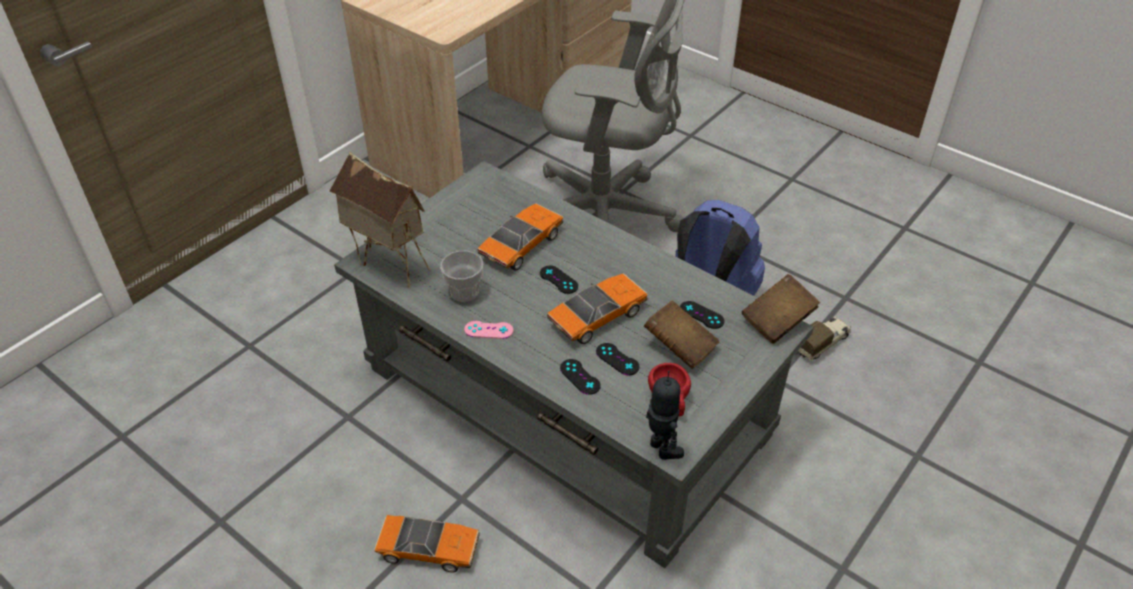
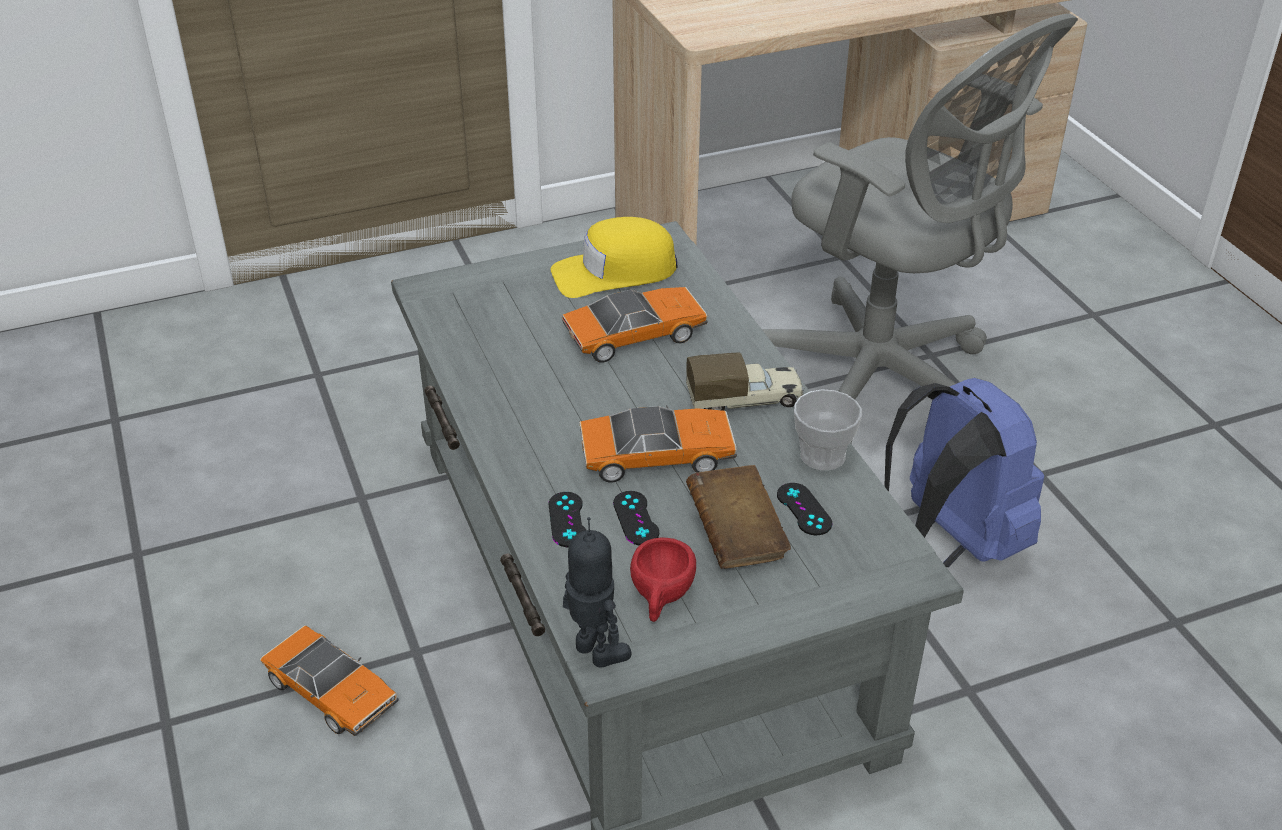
camera: 30 degrees right, 5 degrees down
toy house [330,151,430,288] -> none
cup [440,251,483,302] -> cup moved to [794,389,862,471]
pink game controller [464,321,513,339] -> none
black game controller [540,266,578,294] -> none
toy robot [646,371,684,460] -> toy robot turned 45 degrees counterclockwise [563,517,631,667]
brown book [742,274,820,344] -> none
toy truck [798,316,851,360] -> toy truck moved to [686,352,804,411]
none -> yellow cap [551,217,678,298]

